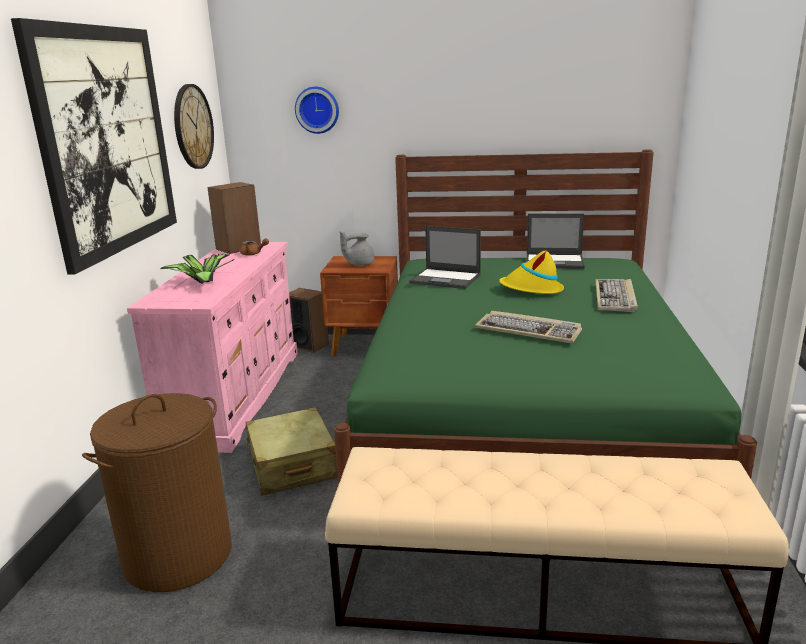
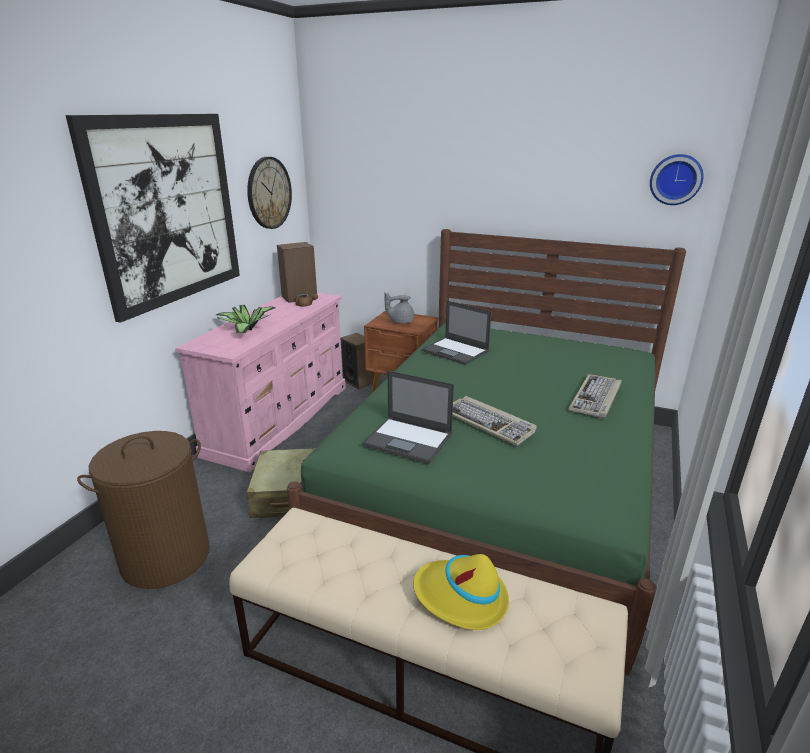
camera: 15 degrees right, 5 degrees up
wall clock [295,87,339,134] -> wall clock moved to [650,154,704,205]
yellow hat [499,250,564,294] -> yellow hat moved to [413,554,509,630]
laptop [527,214,585,269] -> laptop moved to [362,370,454,464]

